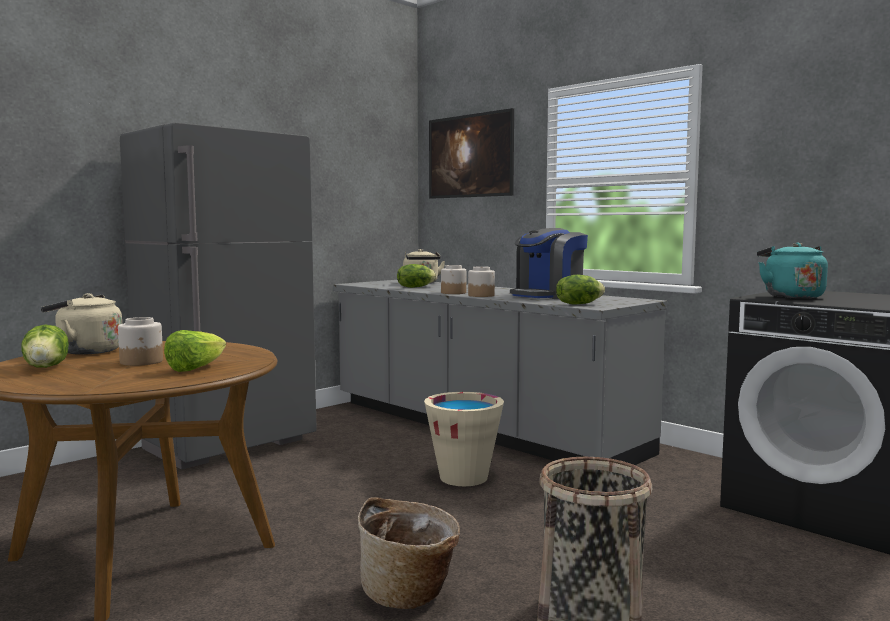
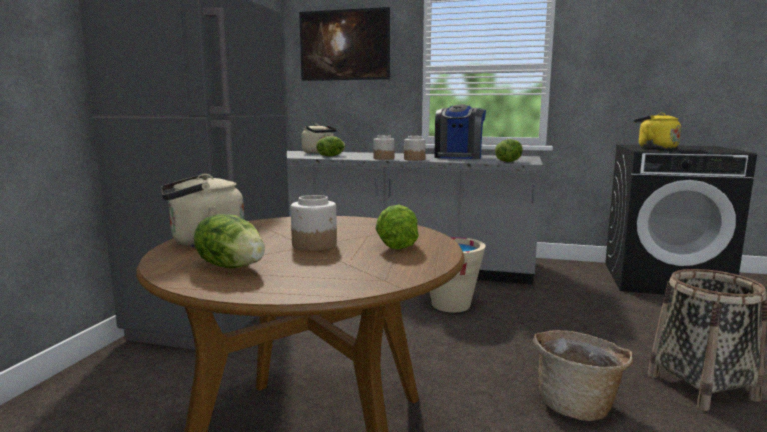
camera: 30 degrees left, 5 degrees up
turquoise kettle [757,243,828,299] -> yellow kettle [633,113,681,149]

